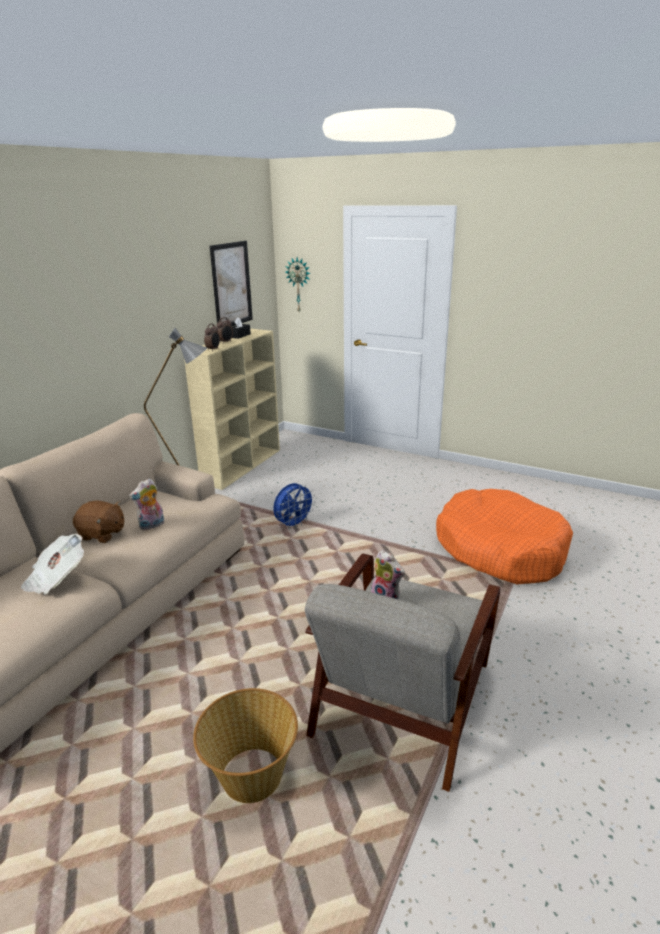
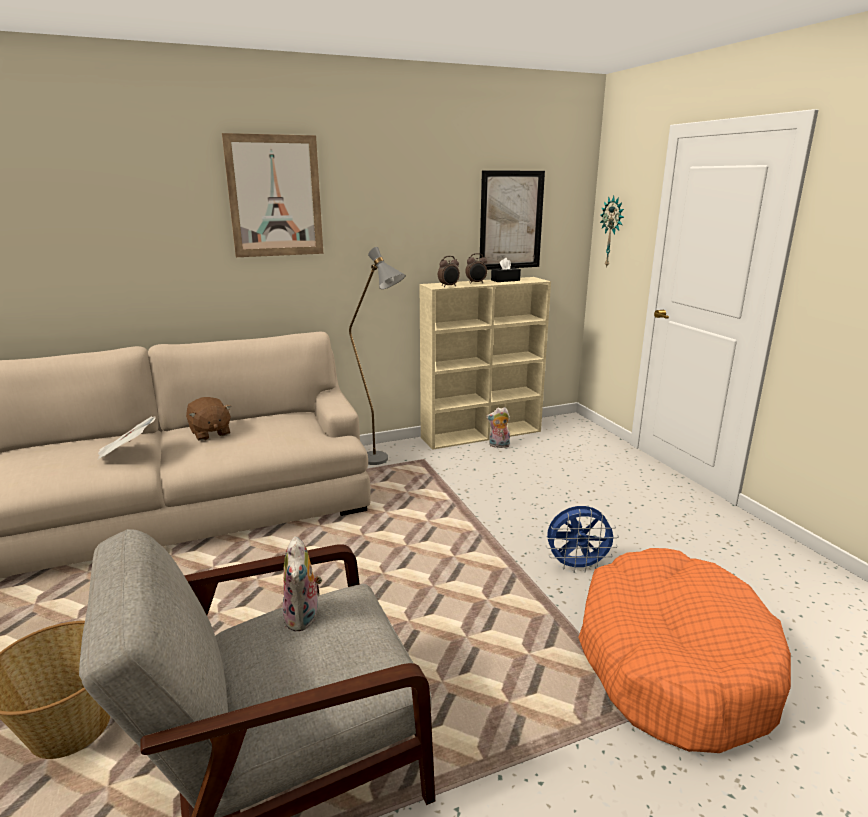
camera: 40 degrees right, 5 degrees down
plush toy [129,478,164,530] -> plush toy moved to [486,407,510,448]
blue fan [273,483,315,529] -> blue fan moved to [546,506,619,573]
none -> picture [222,133,323,257]

